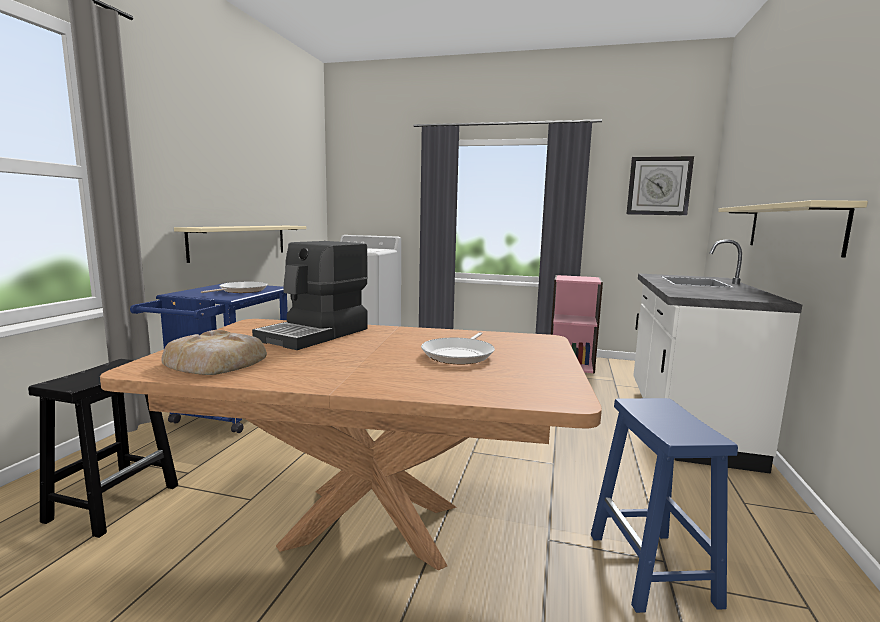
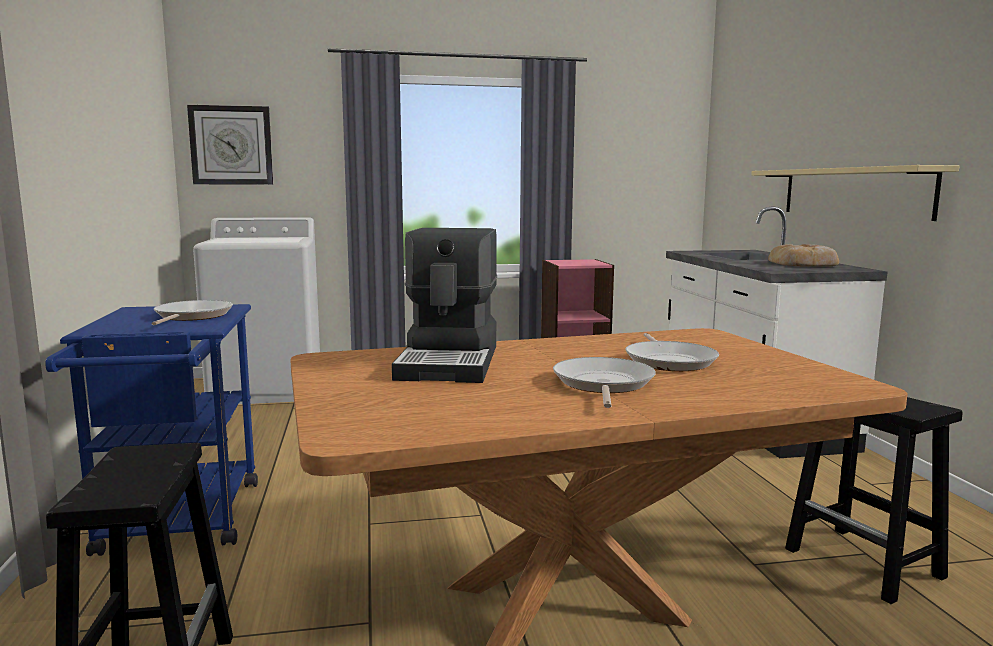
camera: 25 degrees left, 0 degrees up
bread [161,330,267,375] -> bread moved to [768,244,839,267]
beige shelf [174,226,307,263] -> none
blue stool [591,398,738,613] -> black stool [785,397,963,604]
wall clock [627,156,694,216] -> wall clock moved to [187,105,273,185]
none -> frying pan [553,357,655,408]

